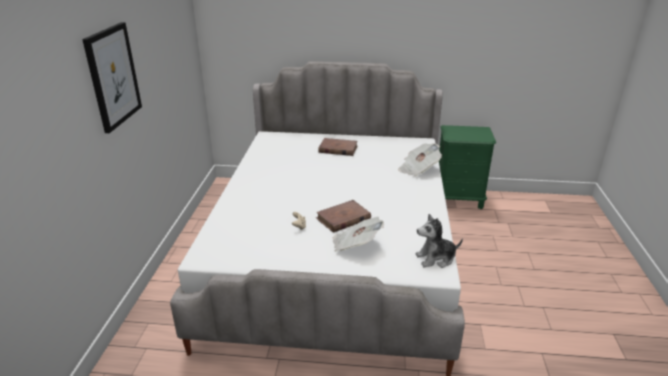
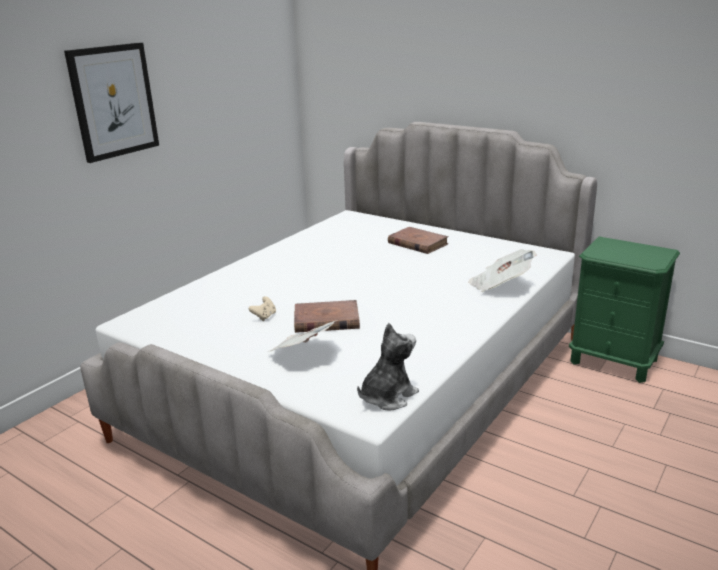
camera: 30 degrees right, 5 degrees down
plush toy [415,214,463,268] -> plush toy turned 120 degrees clockwise [357,323,419,410]

